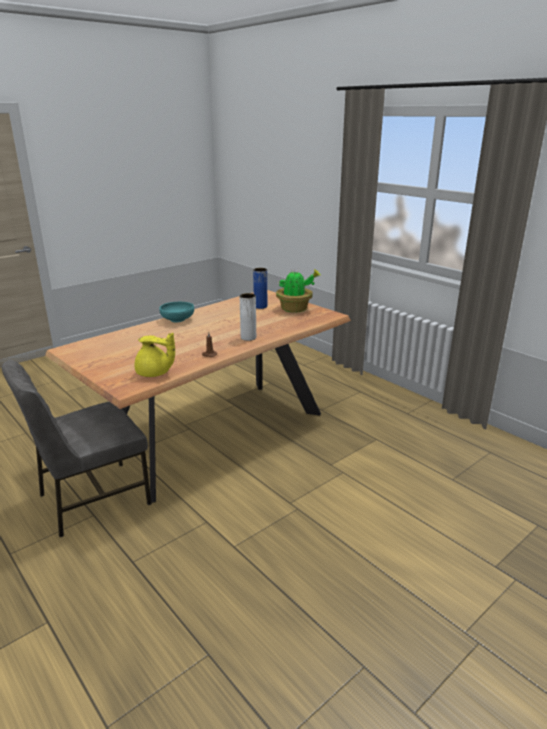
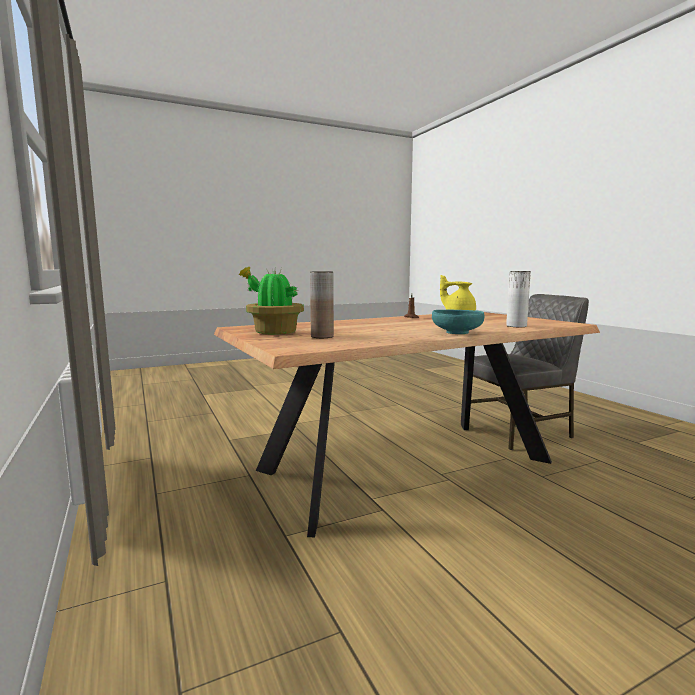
camera: 165 degrees left, 15 degrees down
white vase [240,293,256,341] -> white vase moved to [506,271,531,327]
blue vase [253,268,267,309] -> brown vase [310,272,334,338]

